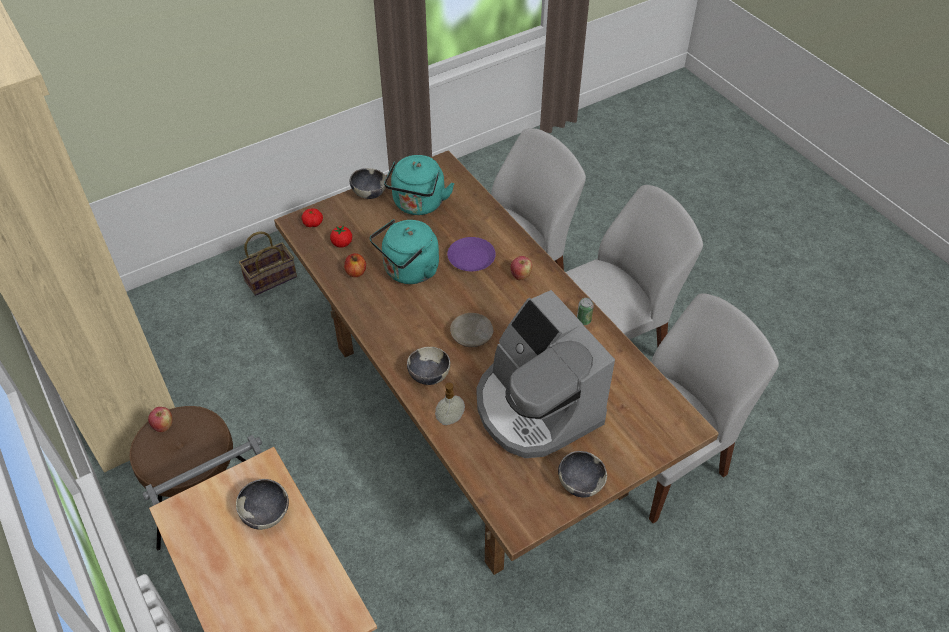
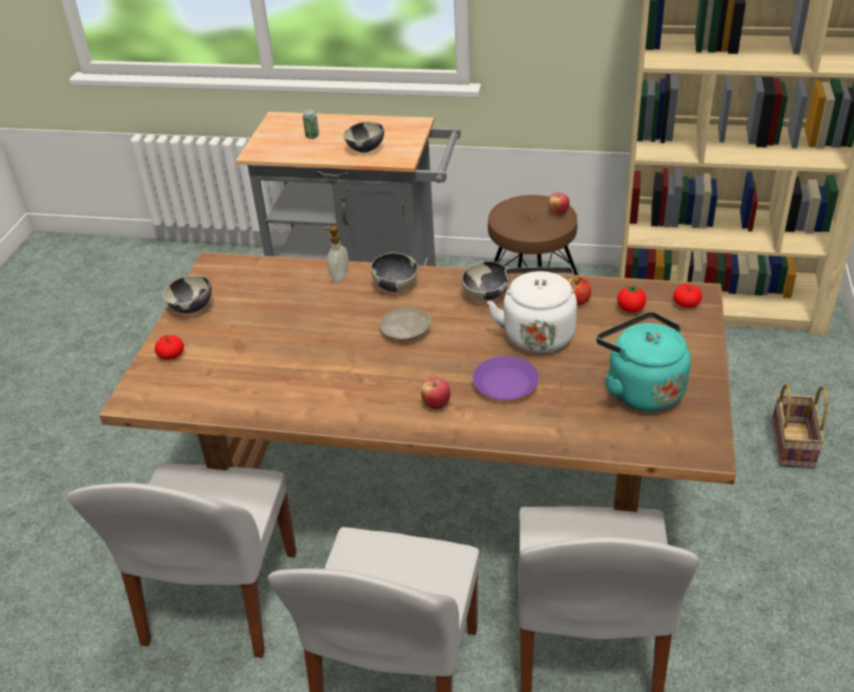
camera: 135 degrees right, 10 degrees down
bowl [350,168,387,199] -> bowl moved to [462,261,510,301]
turquoise kettle [370,219,439,284] -> white kettle [487,267,577,353]
coffee machine [477,290,615,458] -> none
can [577,298,594,325] -> can moved to [303,109,319,139]
none -> tomato [155,335,184,360]

